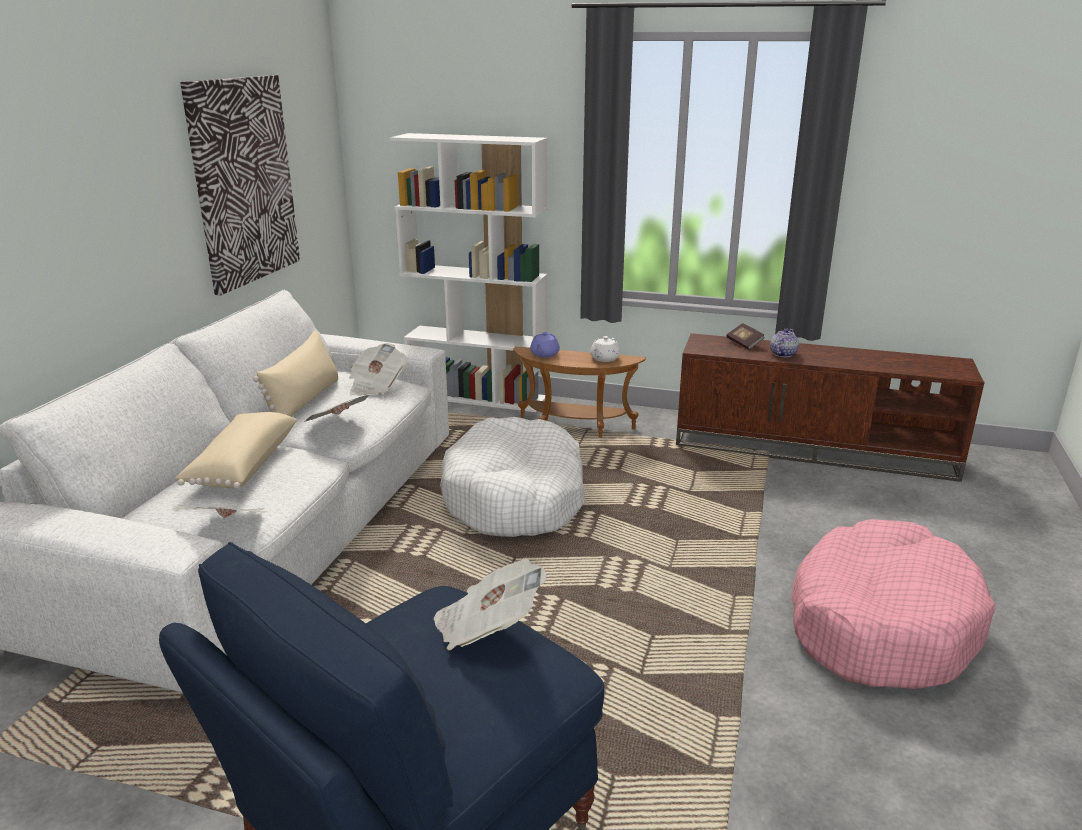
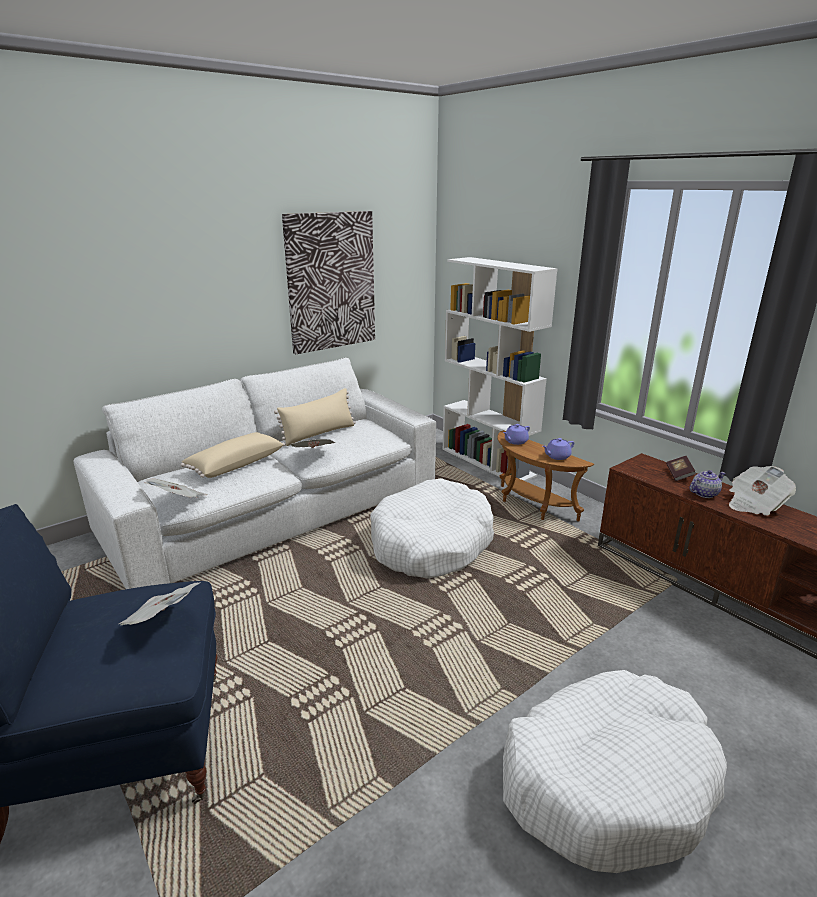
camera: 35 degrees right, 0 degrees up
newspaper [349,343,407,396] -> newspaper moved to [729,466,796,516]
white teapot [590,336,620,362] -> purple teapot [542,438,574,460]
pink dog bed [792,519,995,689] -> white dog bed [503,670,727,873]

